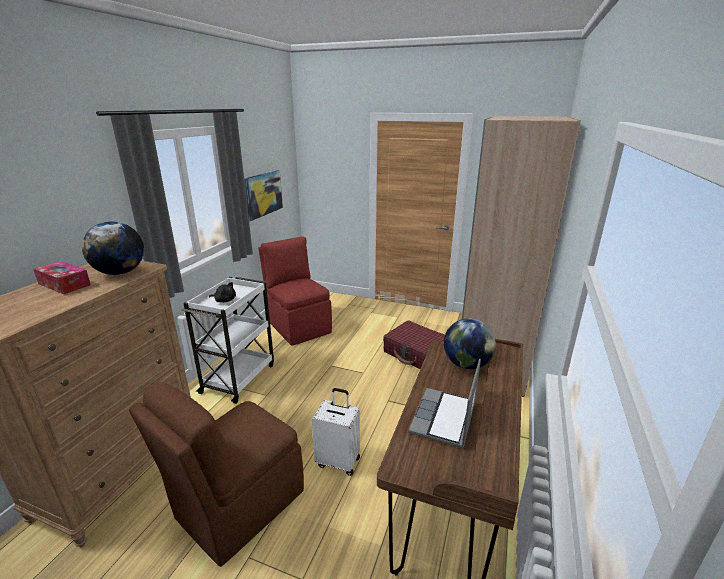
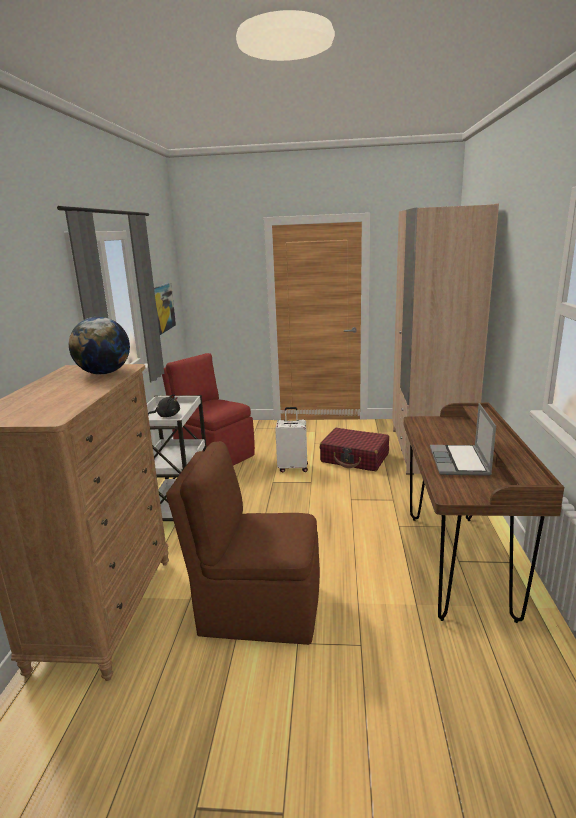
camera: 15 degrees left, 5 degrees down
tissue box [33,261,91,294] -> none
brown chair [129,382,304,567] -> brown chair turned 75 degrees clockwise [166,441,320,645]
white suitcase [312,388,360,476] -> white suitcase moved to [275,407,308,472]
globe [444,318,496,369] -> none

